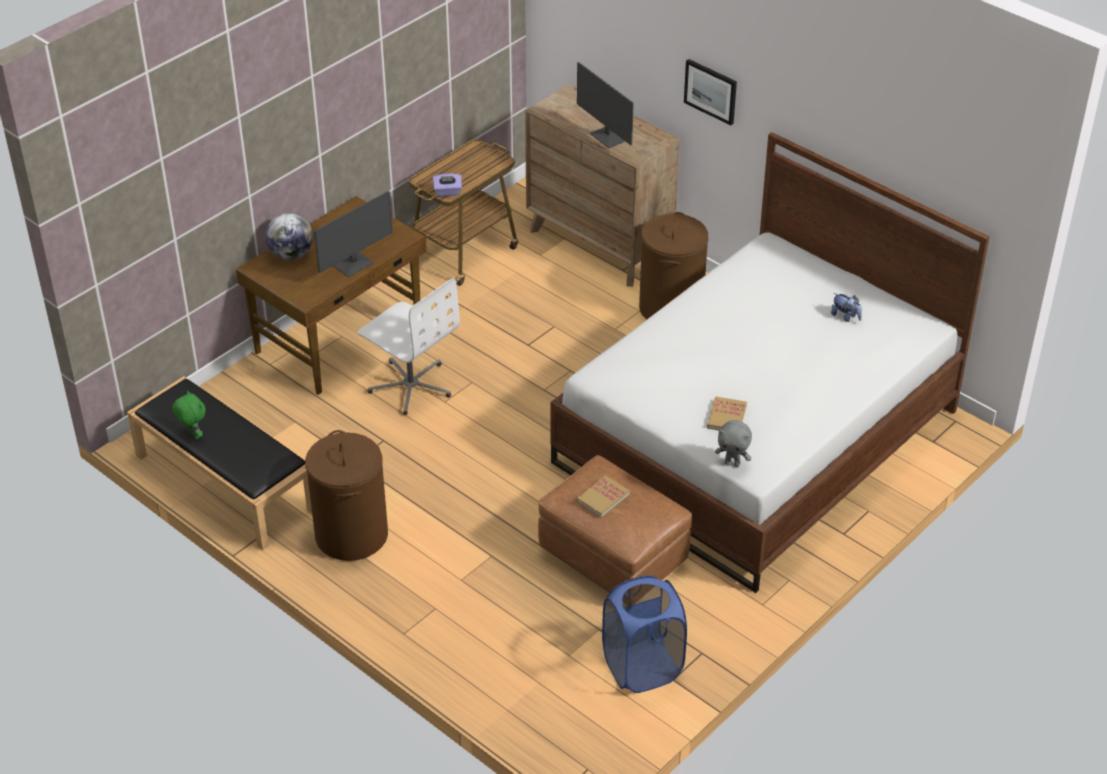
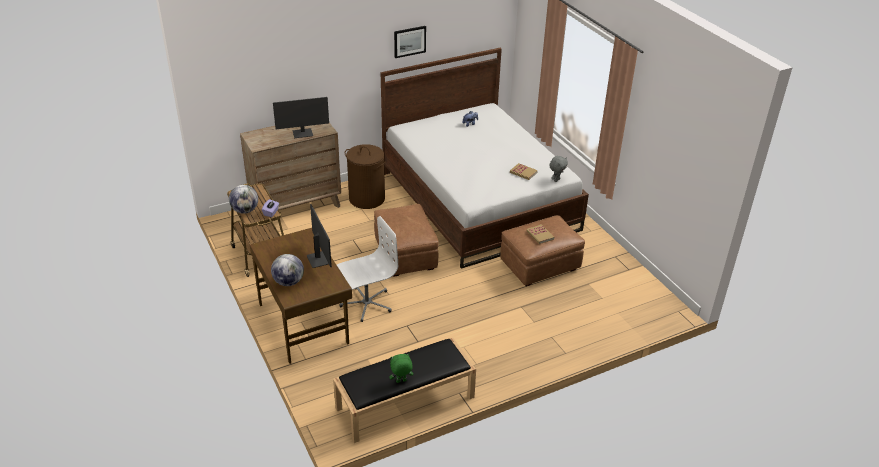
camera: 70 degrees left, 5 degrees down
brown laundry basket [305,430,388,561] -> none
blue laundry basket [602,575,687,693] -> none
picture [684,59,737,125] -> picture moved to [394,26,426,58]
none -> globe [229,185,258,214]
none -> brown ottoman [374,204,439,277]

